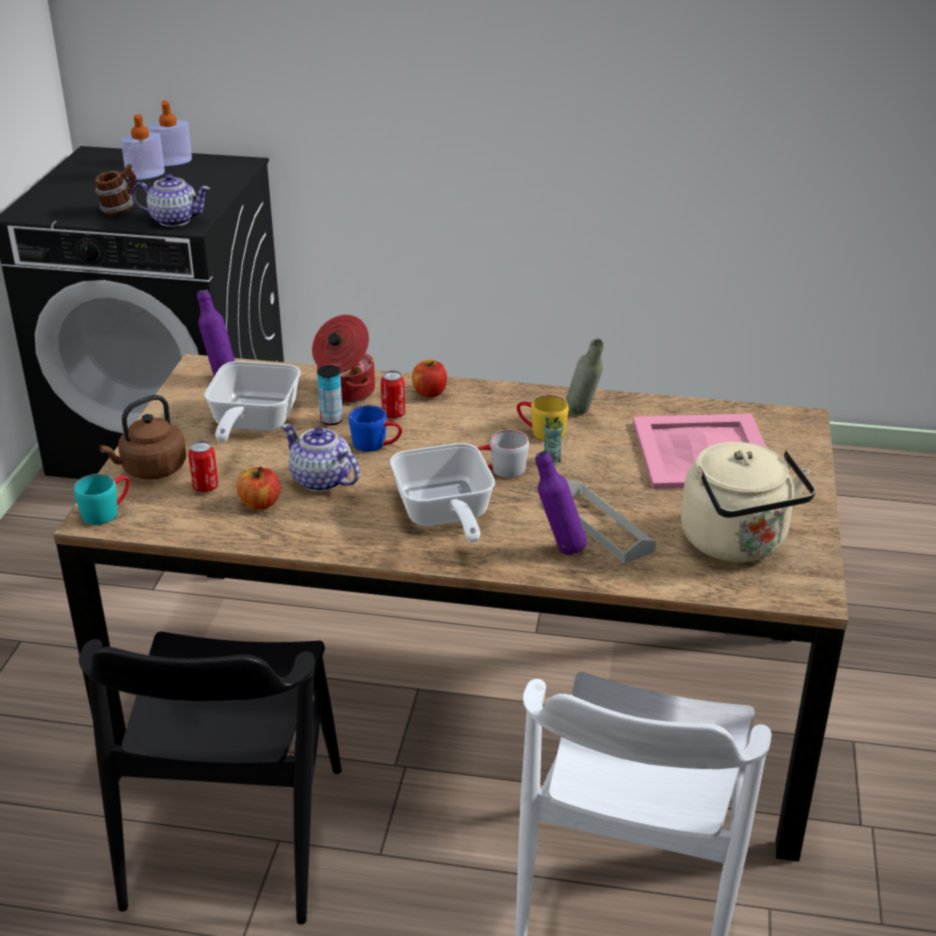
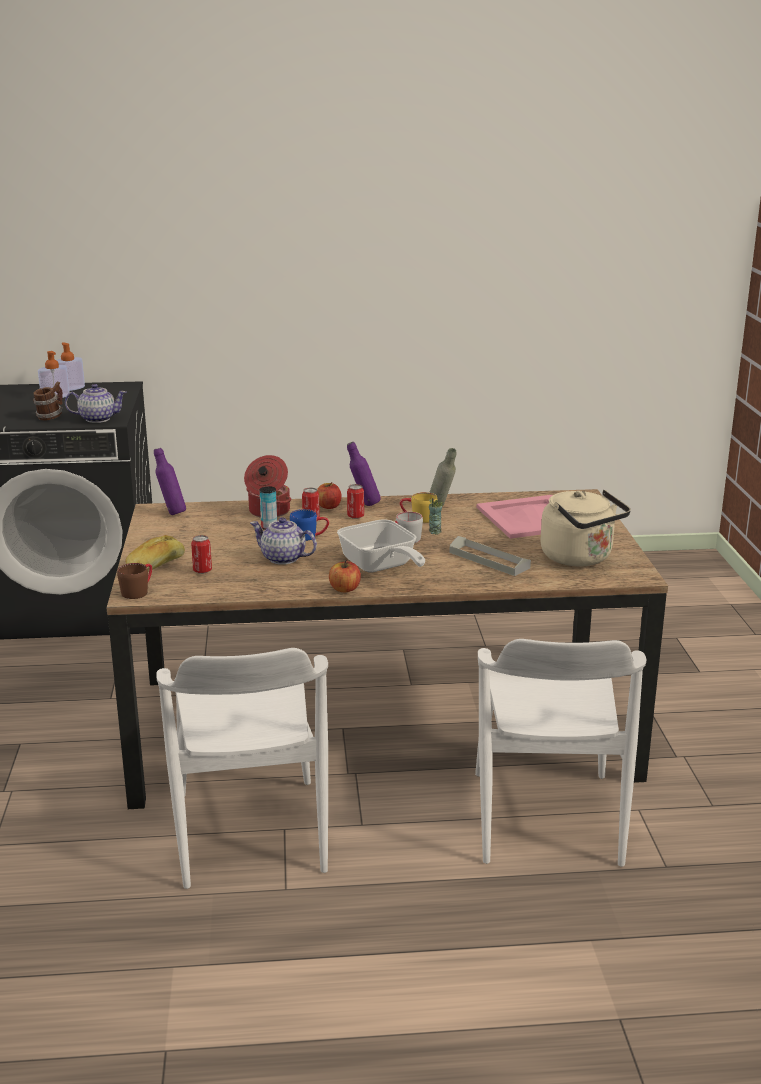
camera: 15 degrees left, 10 degrees down
turquoise mug [74,474,130,525] -> brown mug [117,563,152,599]
black chair [79,632,342,925] -> white chair [156,648,328,889]
brown kettle [99,395,186,480] -> bread [125,535,185,572]
frying pan [204,361,301,443] -> none
apple [237,466,280,510] -> apple moved to [329,560,361,593]
purple bottle [535,451,587,555] -> purple bottle moved to [347,442,381,506]
none -> can [347,484,364,519]

